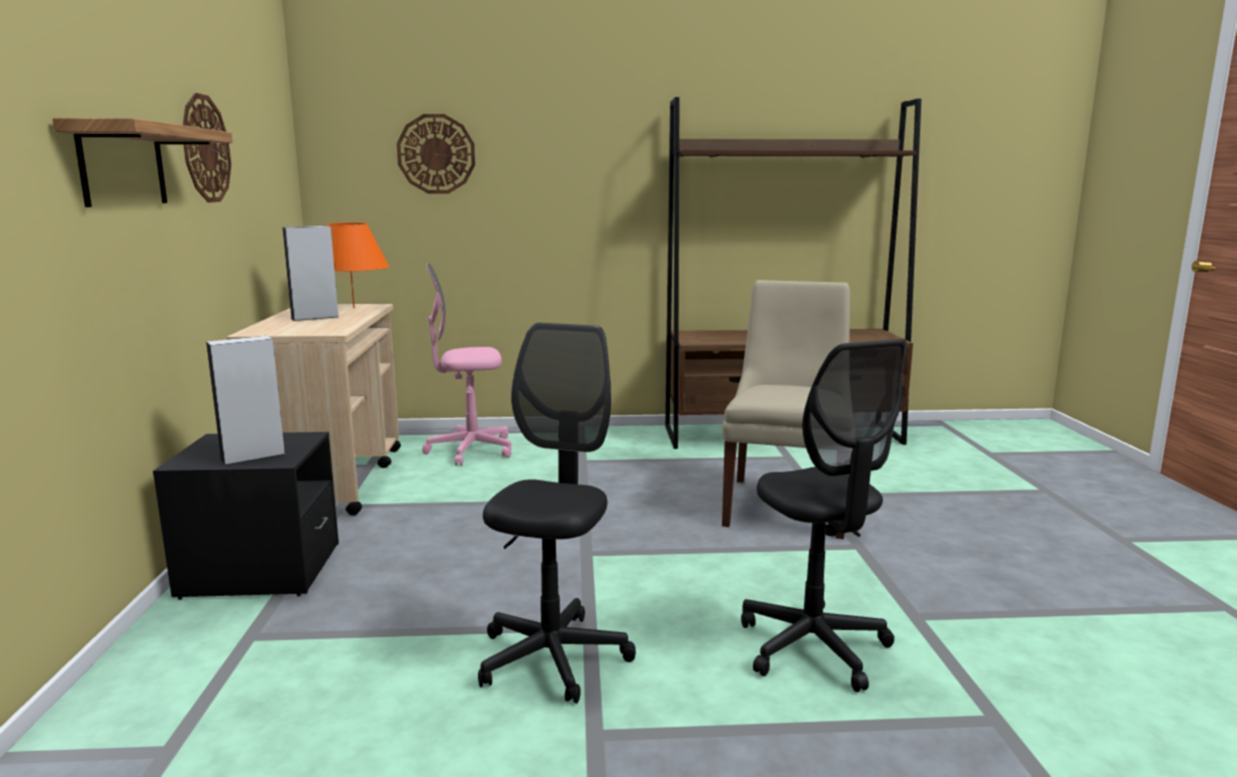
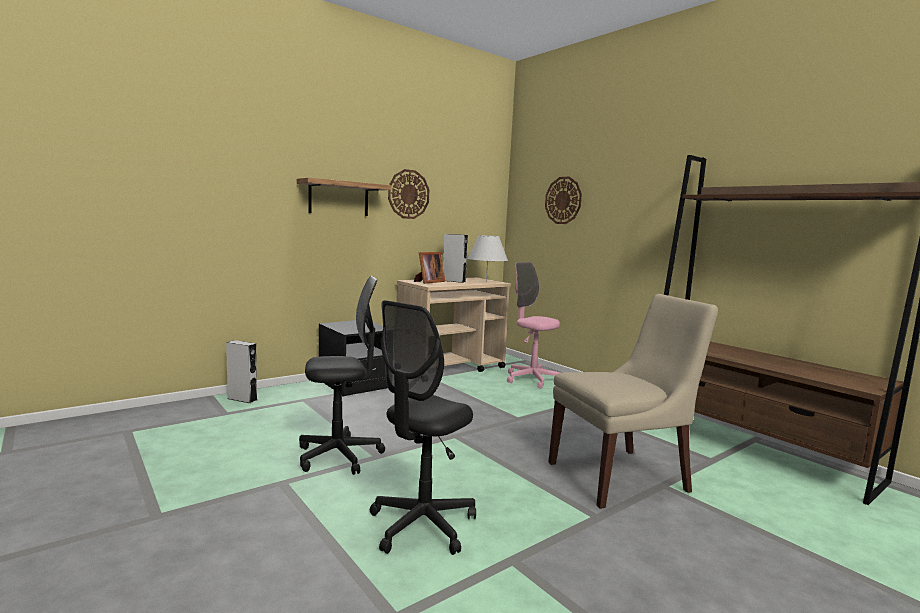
camera: 55 degrees right, 5 degrees down
grey speaker [206,336,286,466] -> grey speaker moved to [226,340,257,403]
orange table lamp [327,223,390,308] -> white table lamp [467,235,508,282]
none -> picture frame [414,252,445,284]

